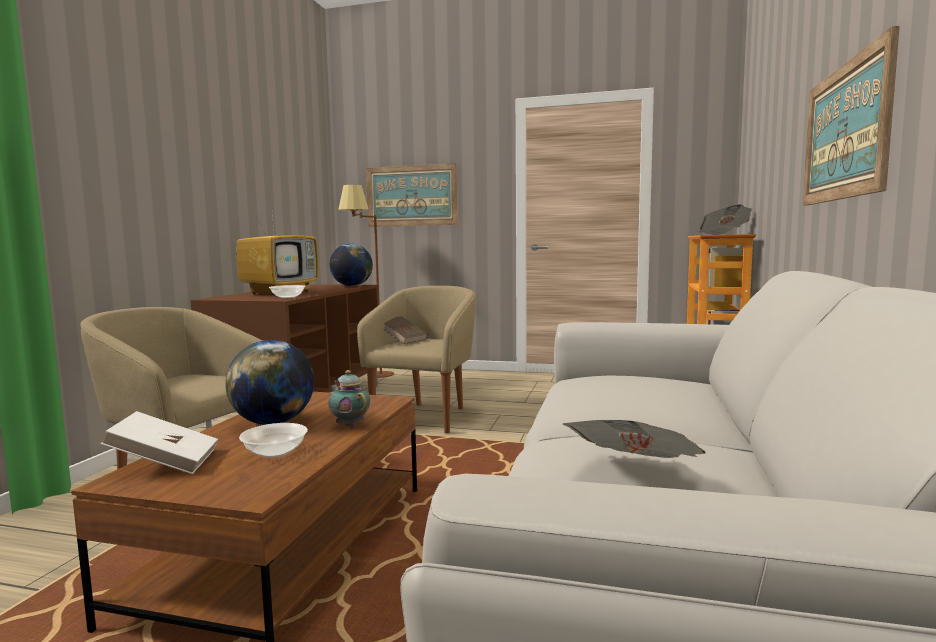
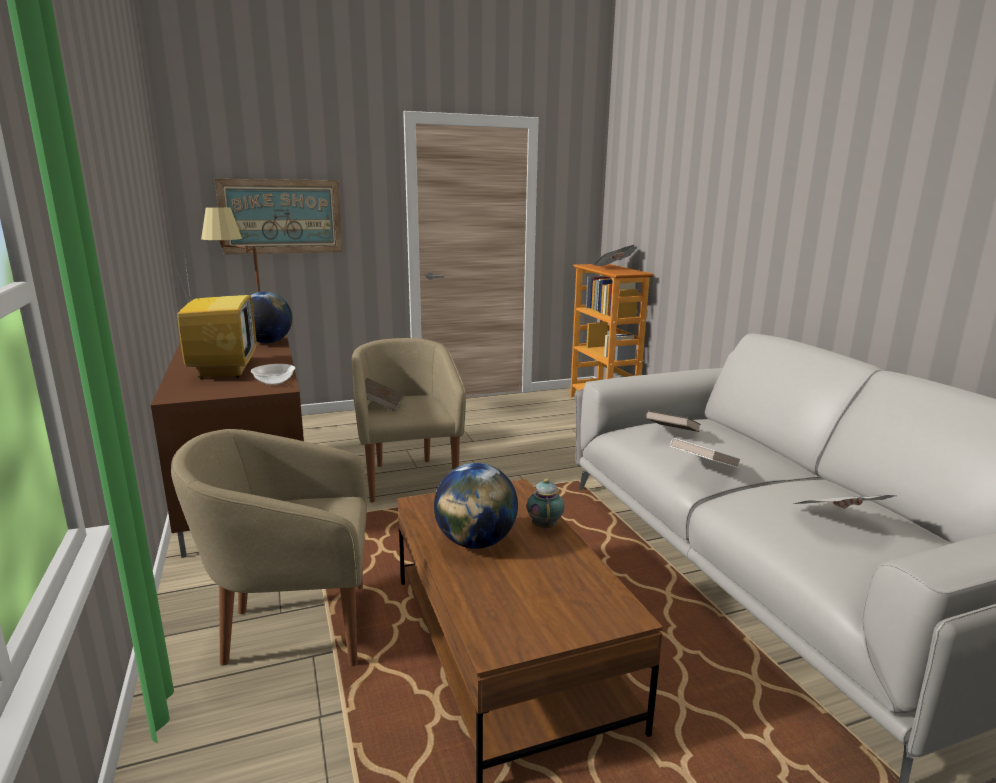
camera: 35 degrees left, 10 degrees up
white book [101,411,218,474] -> white book moved to [671,438,741,468]
bowl [239,423,308,458] -> none
teapot [328,370,370,428] -> teapot turned 75 degrees clockwise [527,478,565,529]
picture [803,26,900,206] -> none
none -> brown book [645,411,701,432]

